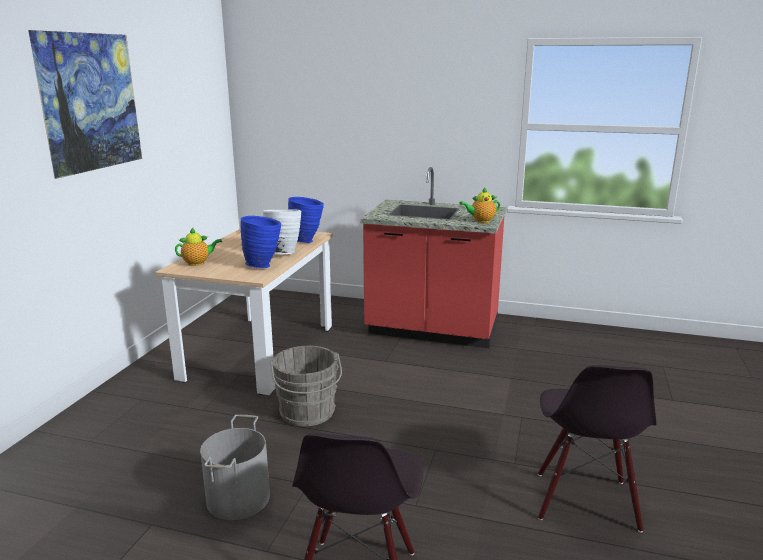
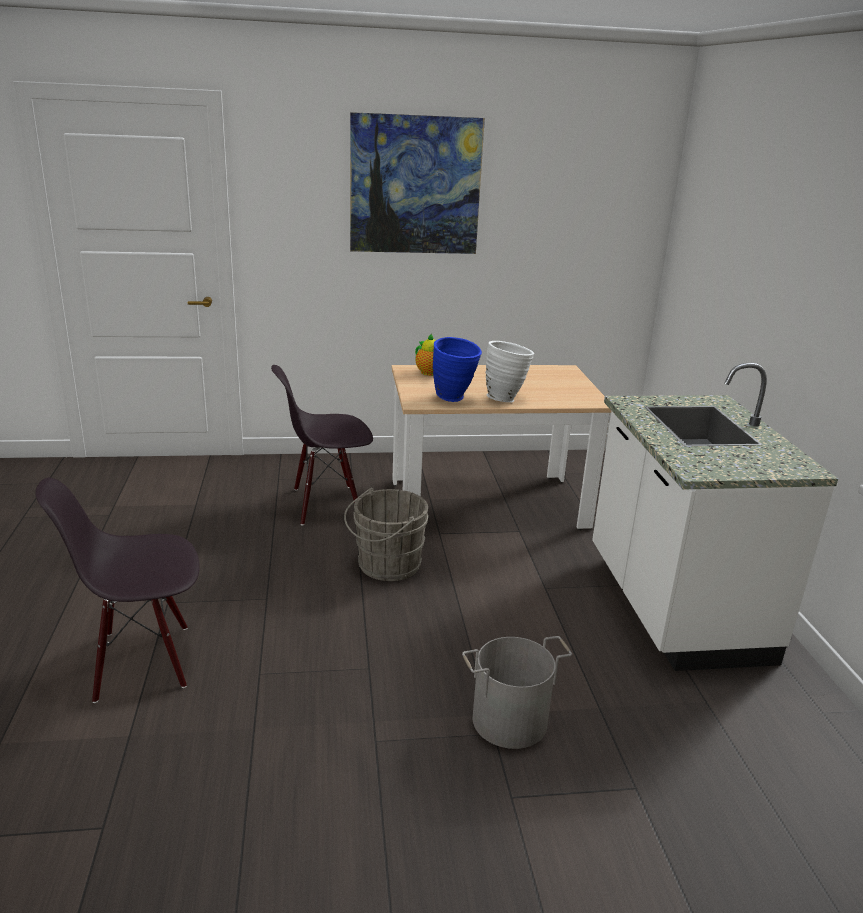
camera: 65 degrees right, 5 degrees up
grey bucket [200,415,270,520] -> grey bucket moved to [462,636,572,749]
blue vase [288,197,324,243] -> none
red counter [360,167,506,348] -> white counter [592,363,838,671]
teapot [459,187,500,223] -> none
black chair [538,365,657,533] -> black chair moved to [271,365,373,525]

